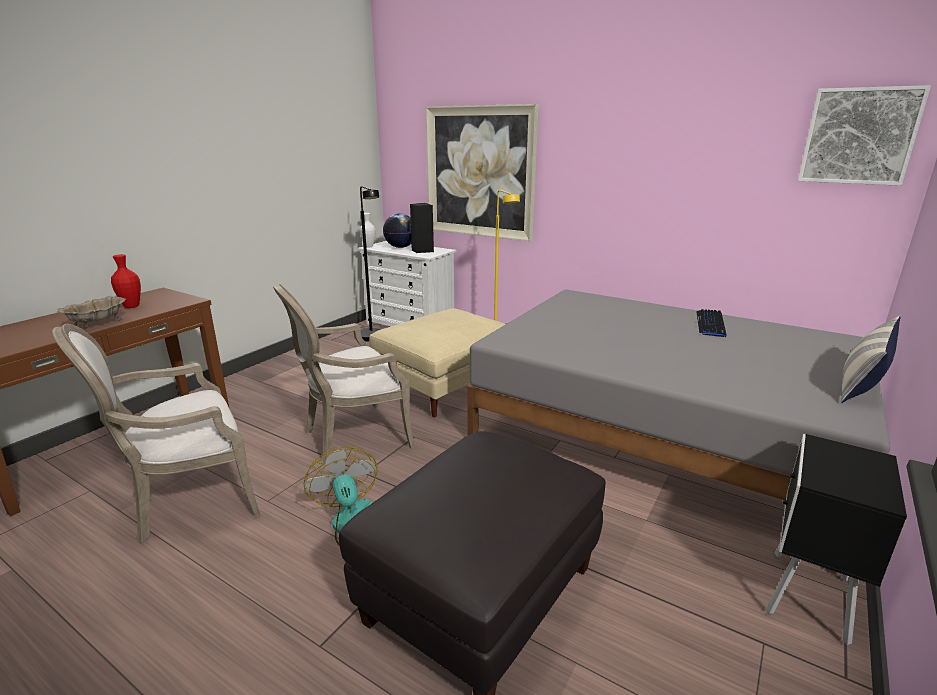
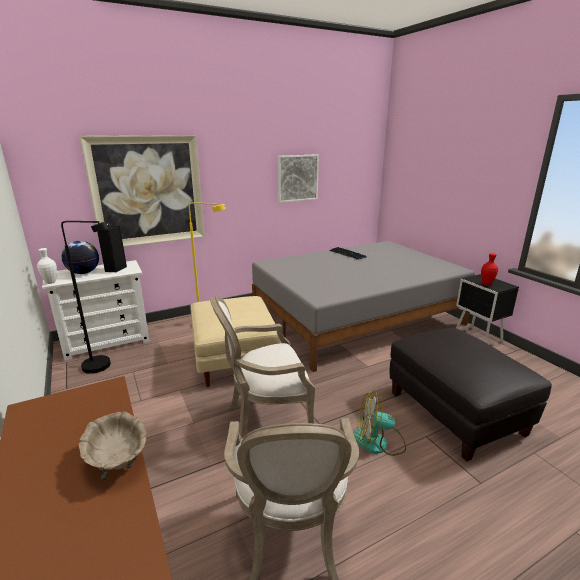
camera: 60 degrees left, 0 degrees up
red vase [111,254,141,308] -> red vase moved to [481,253,498,286]
armchair [273,284,415,464] -> armchair turned 75 degrees clockwise [210,296,315,439]
picture [798,85,931,186] -> picture moved to [278,154,319,203]
pillow [841,316,900,403] -> none

